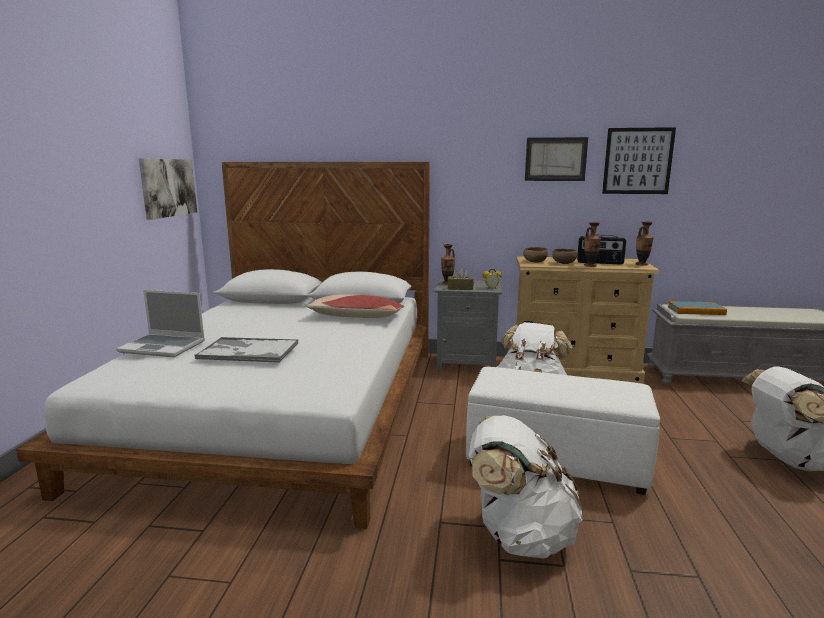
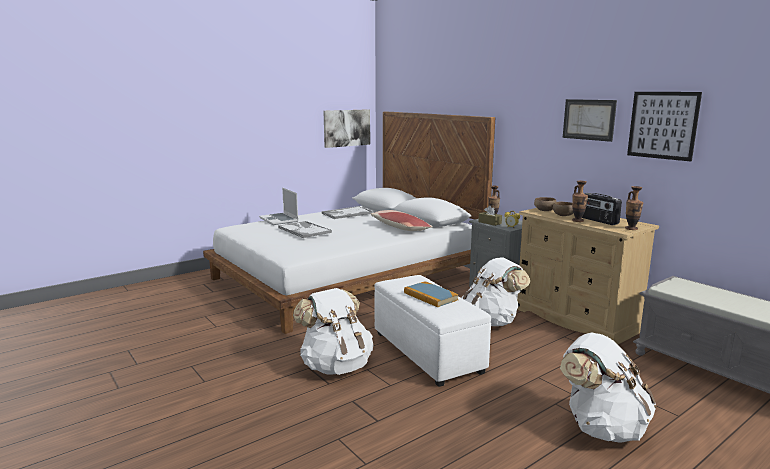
camera: 45 degrees right, 0 degrees up
book [668,301,727,315] -> book moved to [404,281,459,307]
none -> tray [321,206,373,219]

